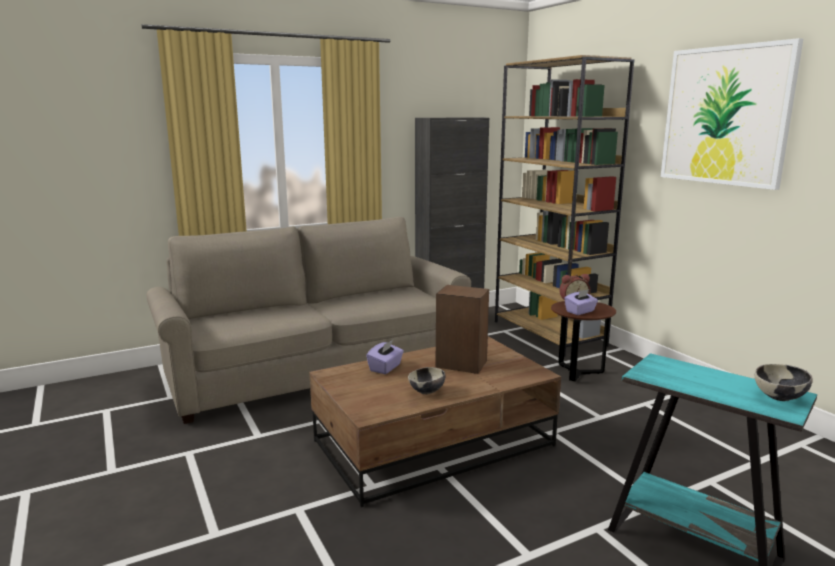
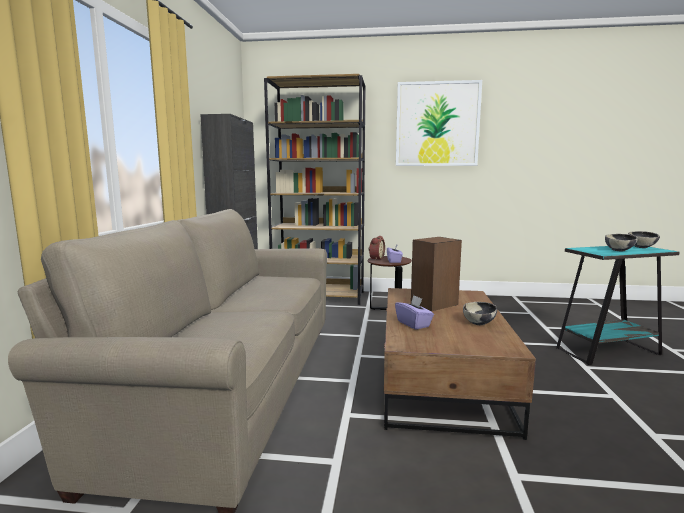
camera: 55 degrees left, 5 degrees down
none -> bowl [605,234,638,251]

